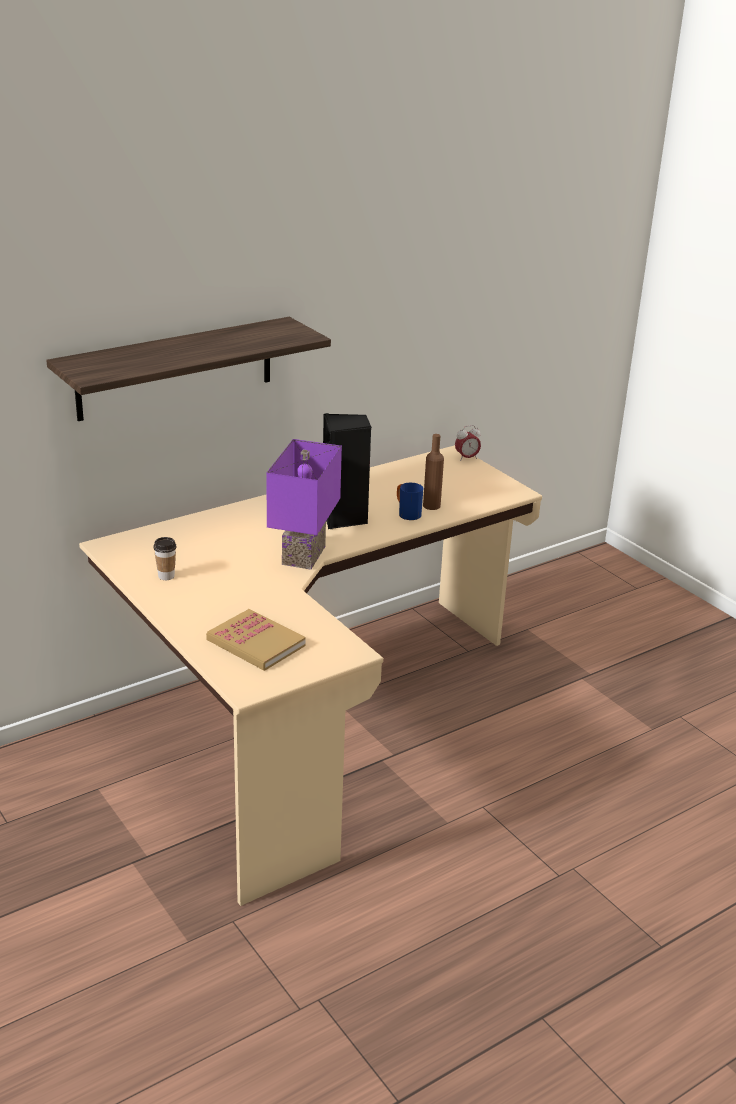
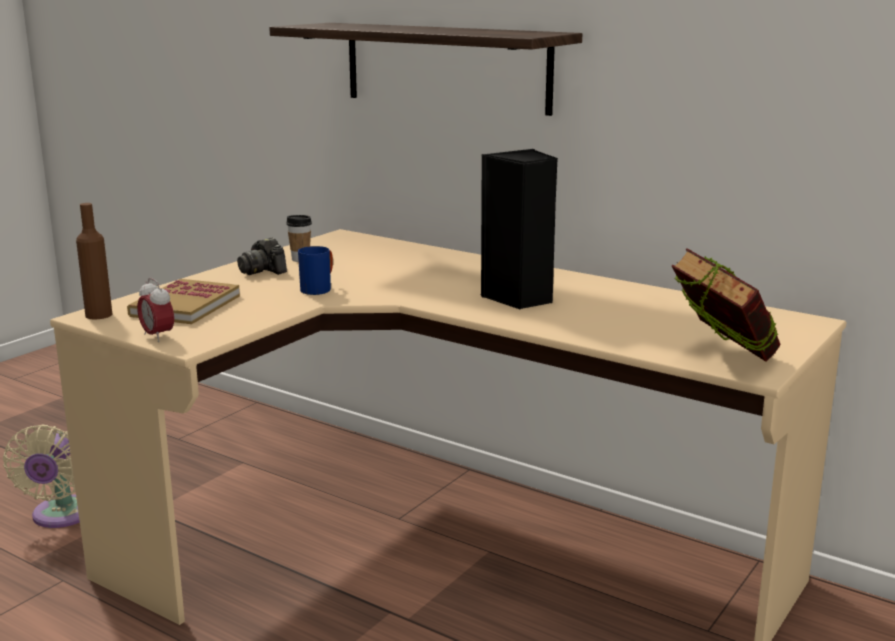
camera: 70 degrees right, 10 degrees down
purple table lamp [266,439,342,570] -> none
blue mug [397,483,423,520] -> blue mug moved to [298,246,333,295]
brown bottle [423,434,444,510] -> brown bottle moved to [76,203,112,319]
alarm clock [455,425,481,461] -> alarm clock moved to [137,278,174,342]
none -> beige fan [3,425,80,528]
none -> camera [237,237,287,275]
none -> book [672,248,781,362]

